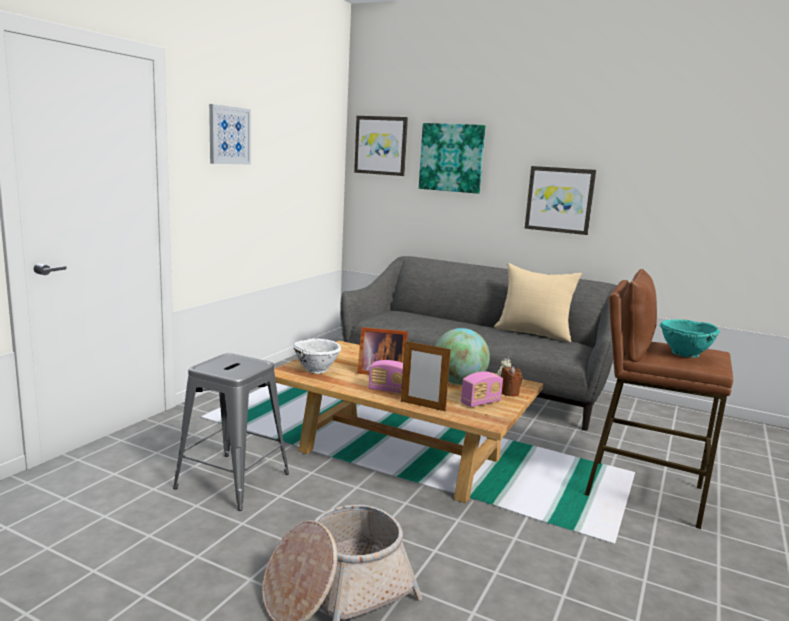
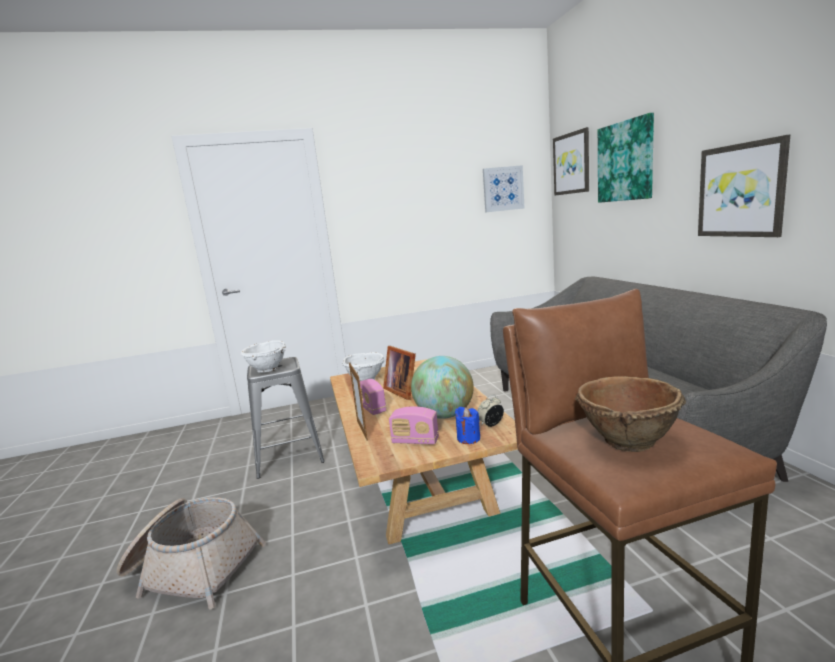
camera: 50 degrees right, 0 degrees up
picture [209,104,251,165] -> picture moved to [483,165,524,213]
beige pillow [494,263,582,343] -> none
brown candle [501,366,522,396] -> blue candle [455,407,480,444]
turquoise bowl [660,319,720,358] -> brown bowl [575,376,686,452]
none -> white bowl [241,340,286,373]

